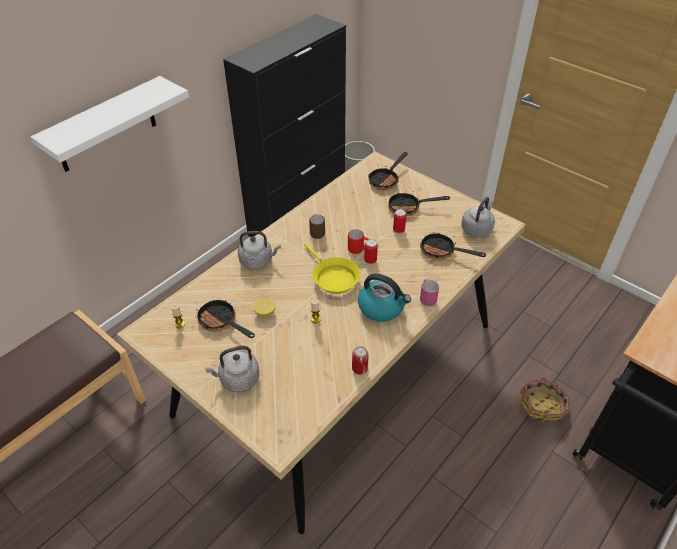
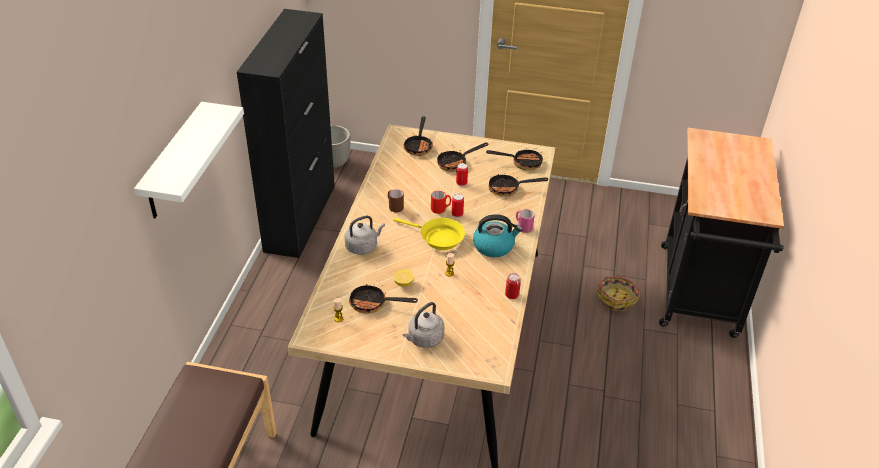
camera: 30 degrees left, 5 degrees down
grey kettle [461,197,495,238] -> frying pan [486,148,543,170]

